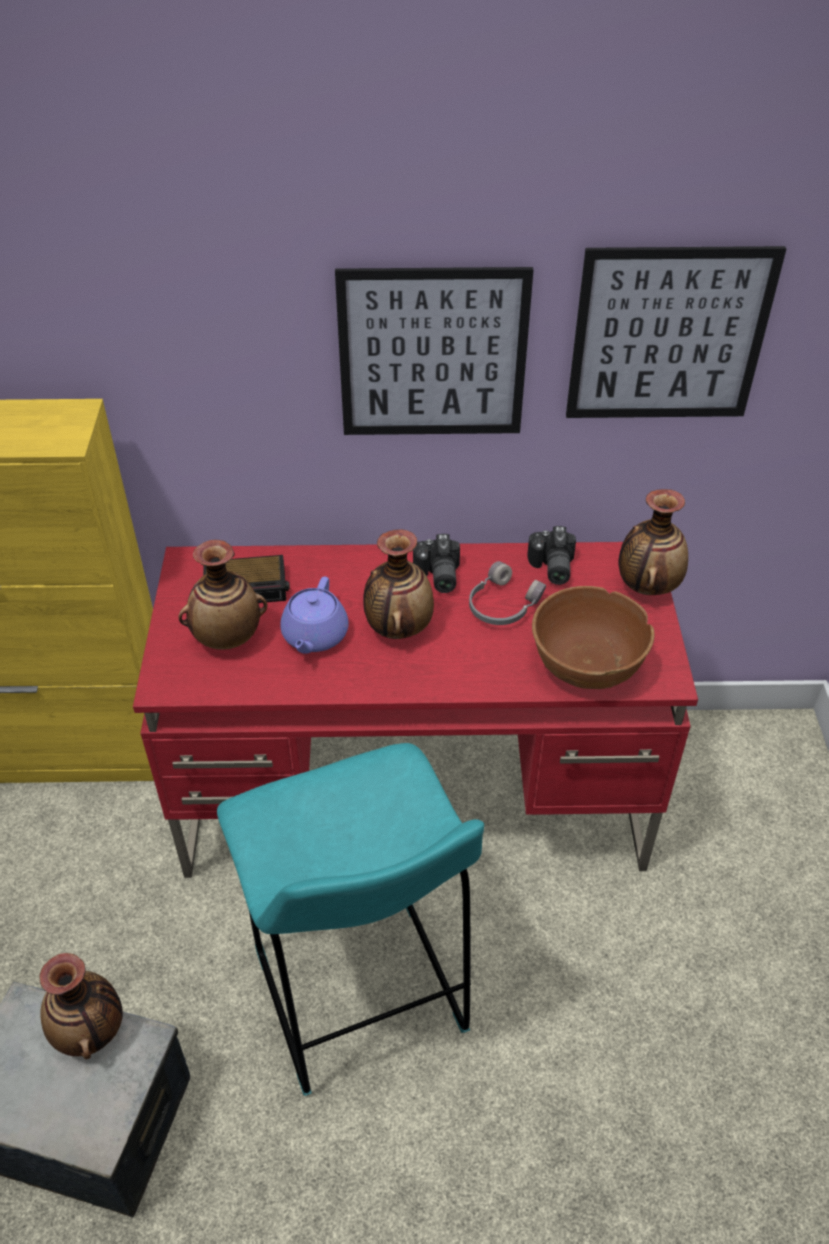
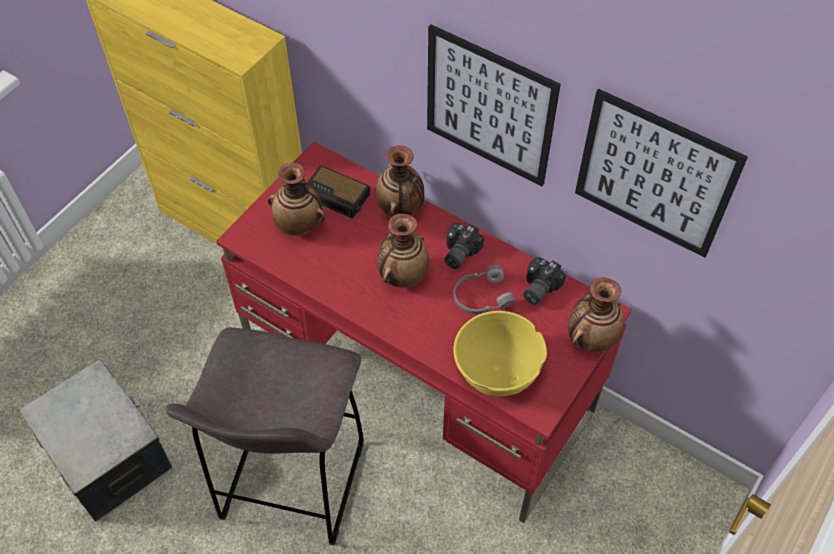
camera: 35 degrees right, 10 degrees up
vase [40,953,123,1059] -> vase moved to [375,145,424,217]
turquoise stool [217,743,484,1096] -> grey stool [166,327,364,545]
purple teapot [280,577,349,654] -> none
brown bowl [532,586,654,689] -> yellow bowl [453,311,547,397]

